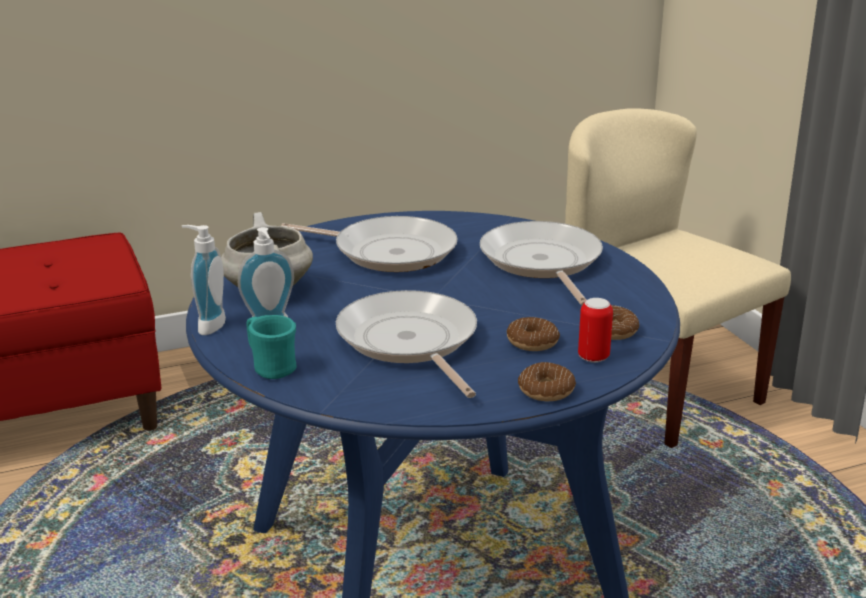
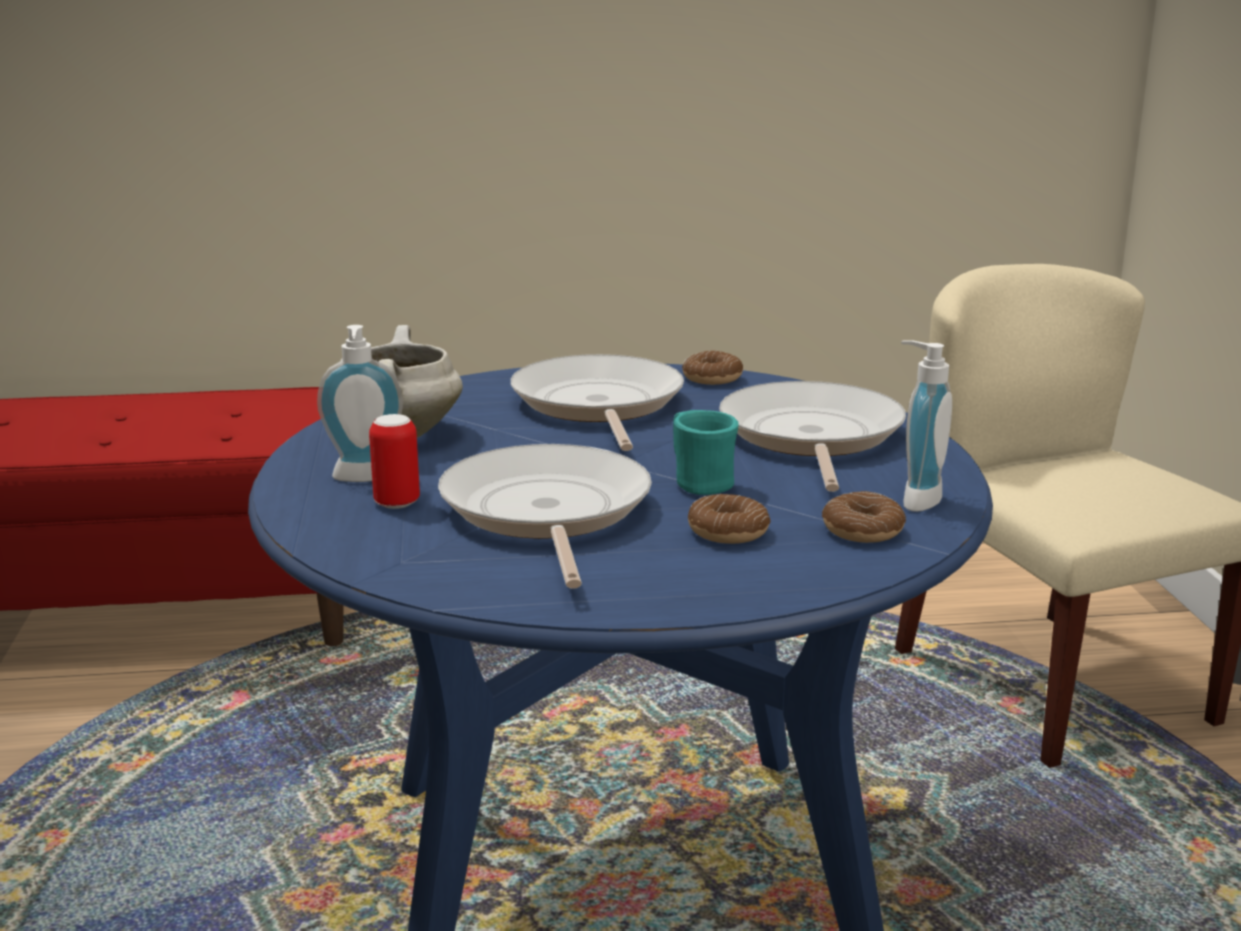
camera: 15 degrees right, 5 degrees down
soap dispenser [182,225,226,335] -> soap dispenser moved to [901,341,952,512]
turquoise mug [247,315,296,379] -> turquoise mug moved to [673,410,739,495]
frying pan [281,216,458,272] -> frying pan turned 135 degrees counterclockwise [511,354,684,451]
donut [518,362,576,401] -> donut moved to [682,351,743,385]
can [578,298,613,363] -> can moved to [369,414,420,509]

